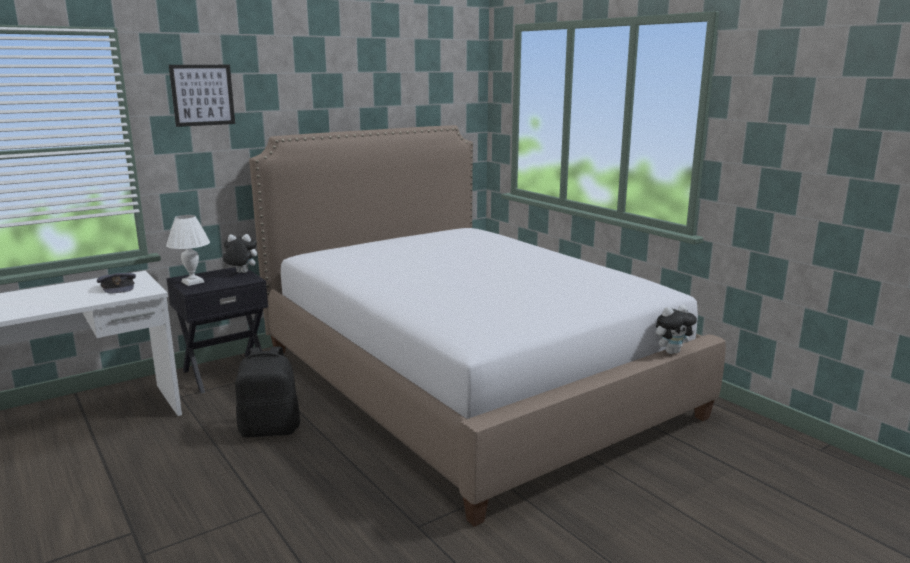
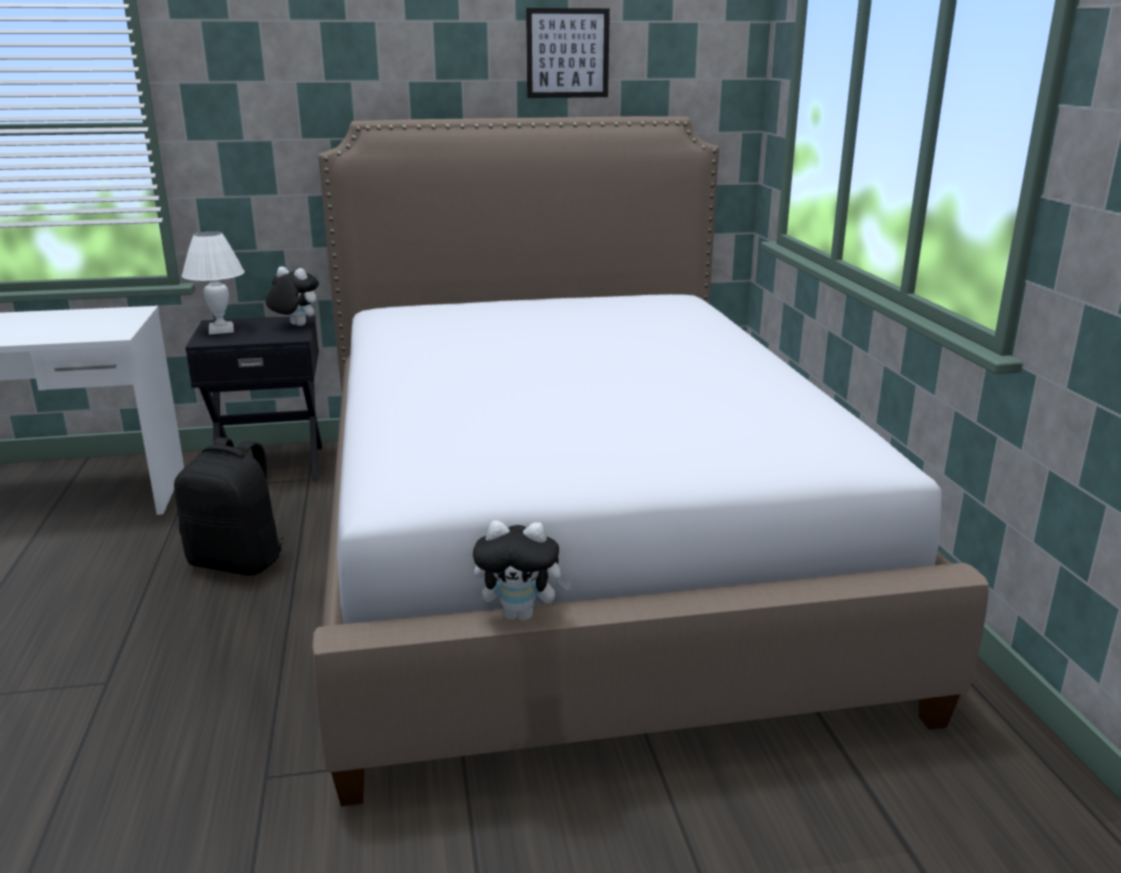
camera: 25 degrees right, 5 degrees up
grey cap [97,273,136,293] -> none
picture [169,65,235,127] -> picture moved to [526,8,610,98]
plush toy [656,305,697,354] -> plush toy moved to [473,521,572,621]

